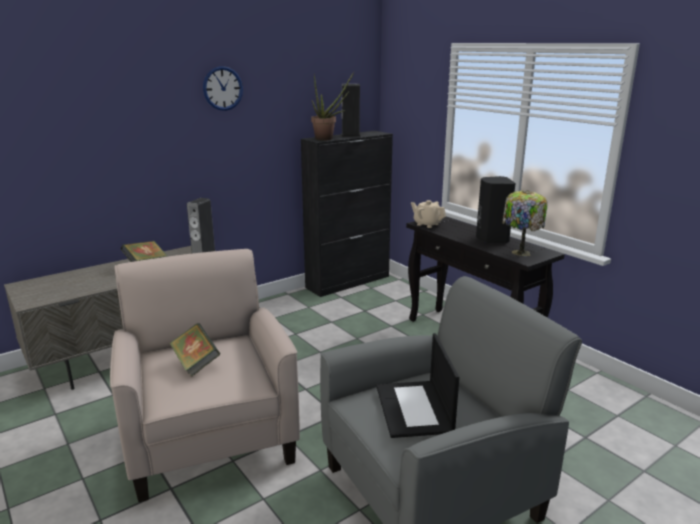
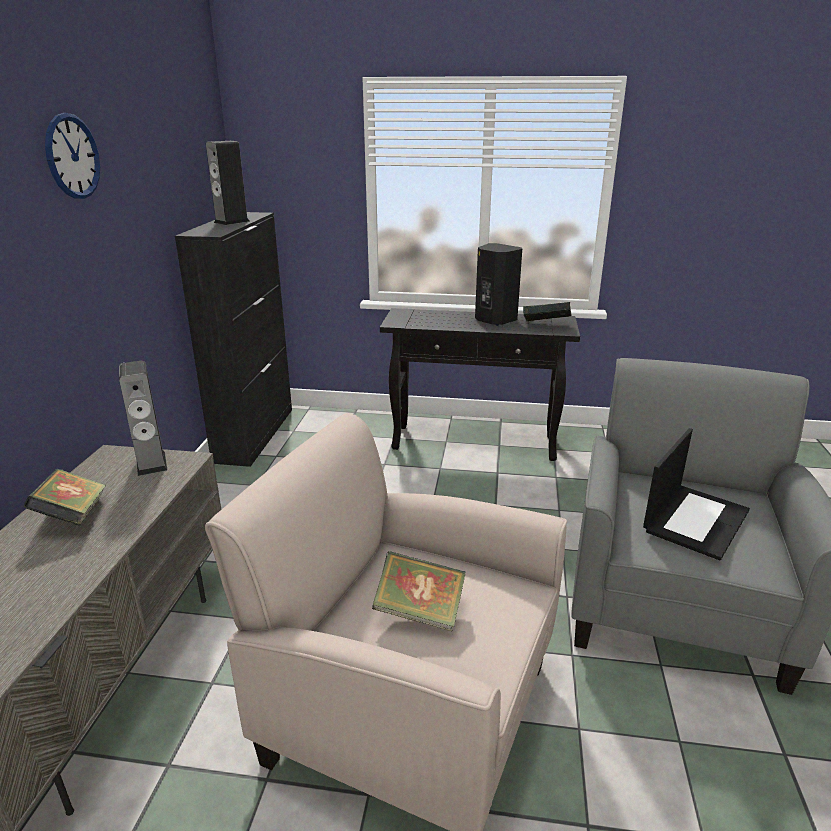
camera: 45 degrees left, 5 degrees up
potted plant [311,72,354,141] -> none
laptop [376,333,459,438] -> laptop turned 90 degrees counterclockwise [643,428,750,560]
beige teapot [411,200,446,228] -> none
table lamp [502,190,548,256] -> book [523,302,571,321]

